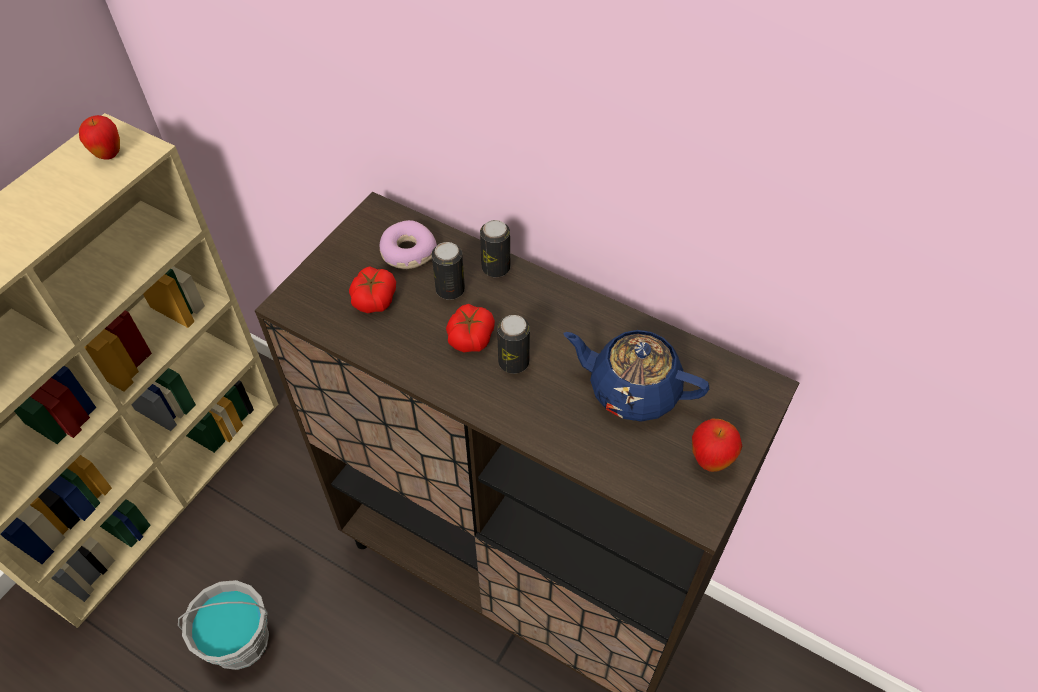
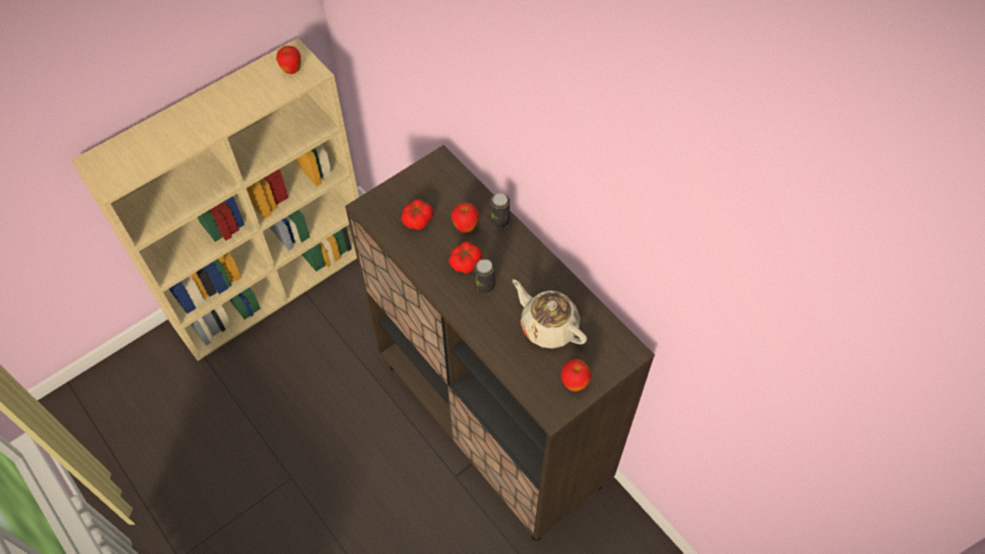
camera: 20 degrees right, 5 degrees up
grey bucket [178,580,269,670] -> none
donut [380,220,437,269] -> none
can [432,242,465,300] -> apple [451,203,479,233]
blue teapot [563,330,709,421] -> beige teapot [512,279,587,349]

